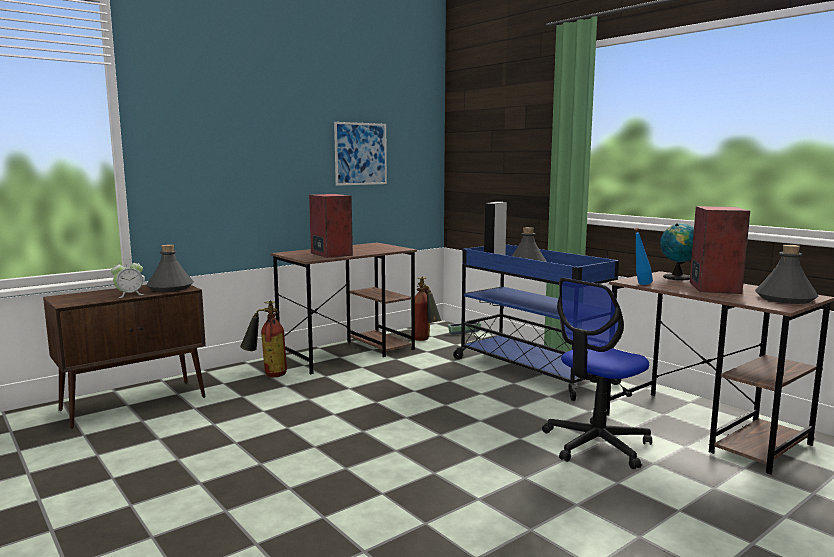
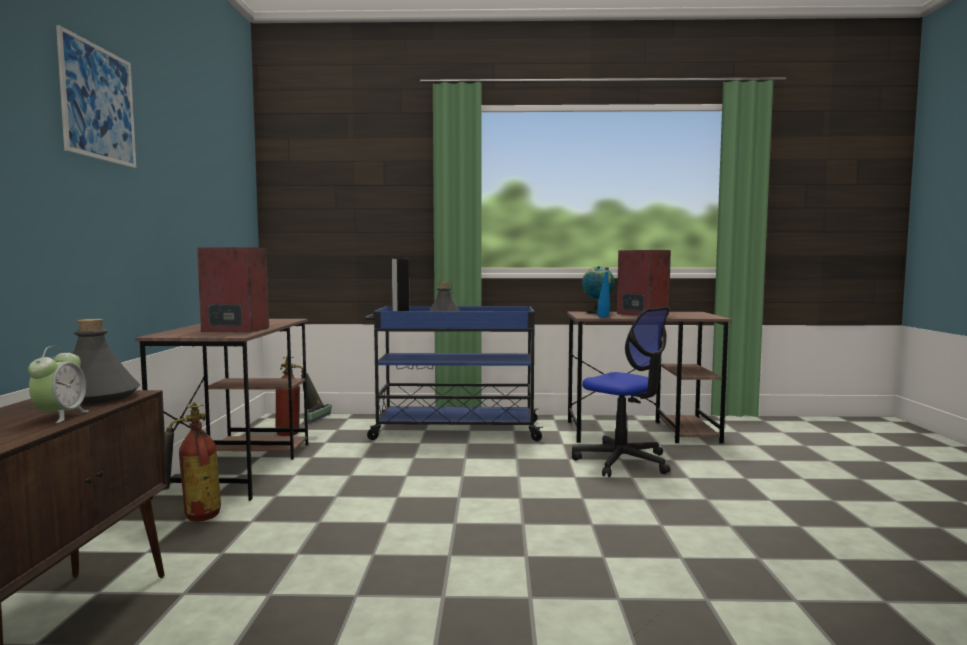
camera: 50 degrees left, 5 degrees down
picture [334,122,387,186] -> picture moved to [56,25,136,168]
office chair [542,278,652,469] -> office chair turned 45 degrees counterclockwise [572,307,671,477]
grey bottle [755,245,819,304] -> none

